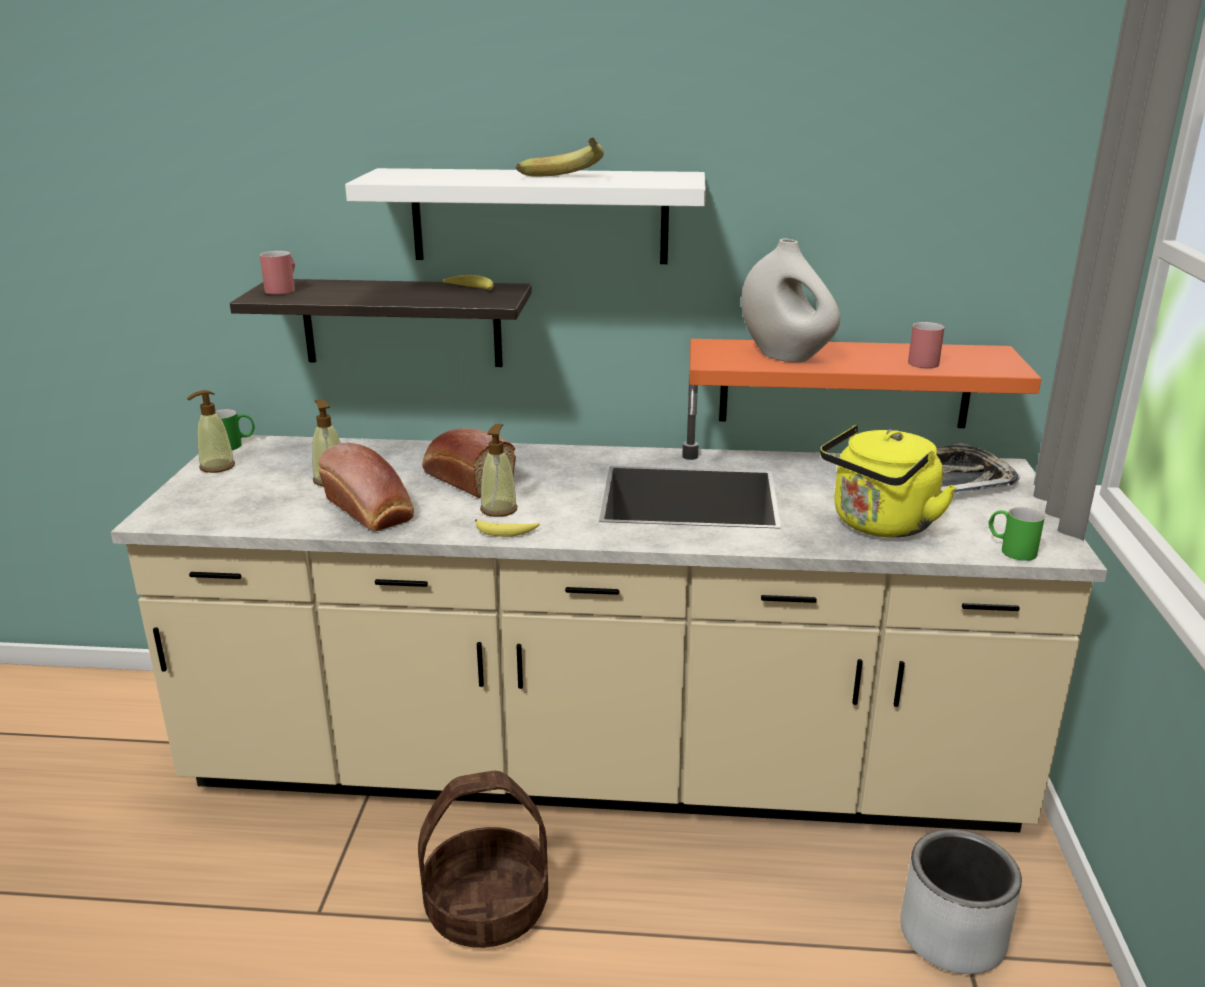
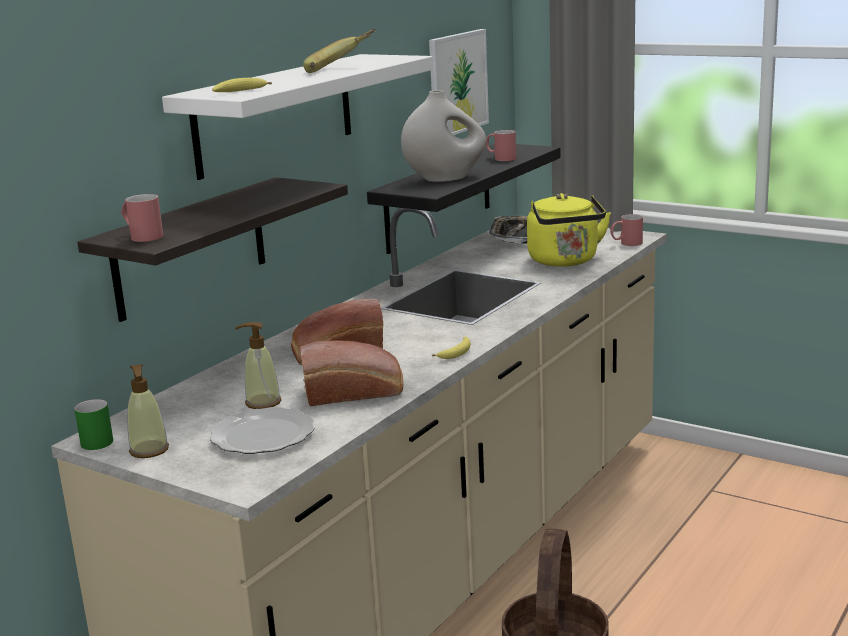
camera: 60 degrees left, 5 degrees down
banana [442,275,494,290] -> banana moved to [212,78,272,92]
soap dispenser [480,424,517,517] -> none
orange shelf [689,339,1041,428] -> black shelf [367,144,561,254]
grey planter [900,829,1022,974] -> none
green mug [989,507,1045,561] -> red mug [610,214,643,246]
none -> plate [210,407,314,454]
none -> picture [429,29,489,135]

